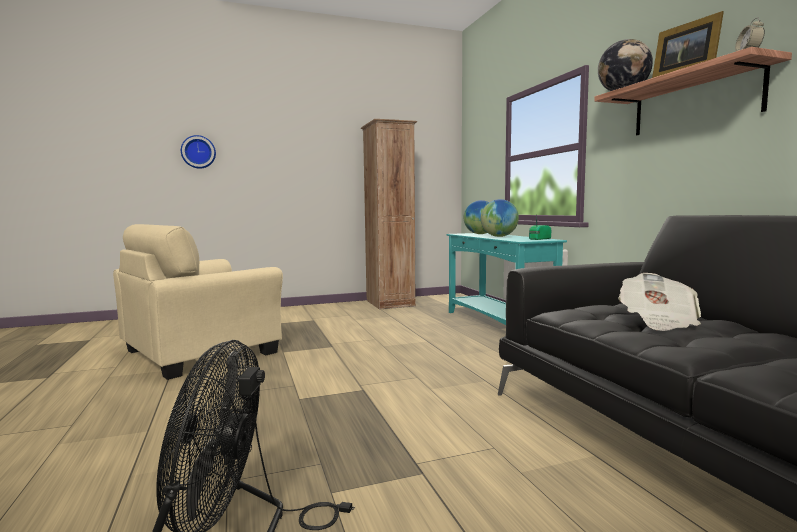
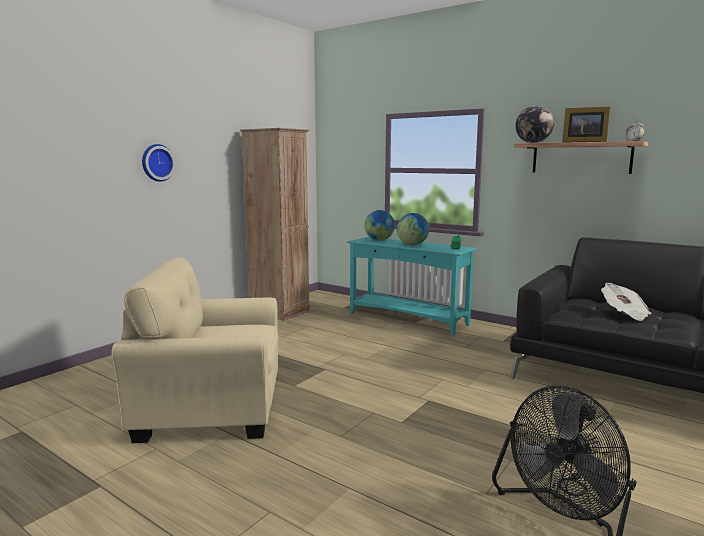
camera: 35 degrees left, 5 degrees up
beige armchair [113,224,283,380] -> beige armchair turned 75 degrees clockwise [111,257,278,443]
wall clock [181,135,216,169] -> wall clock moved to [142,144,175,182]

